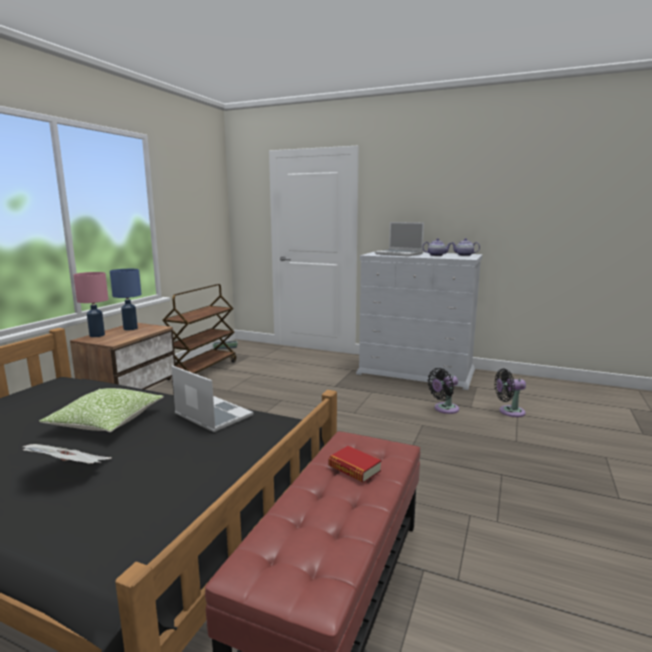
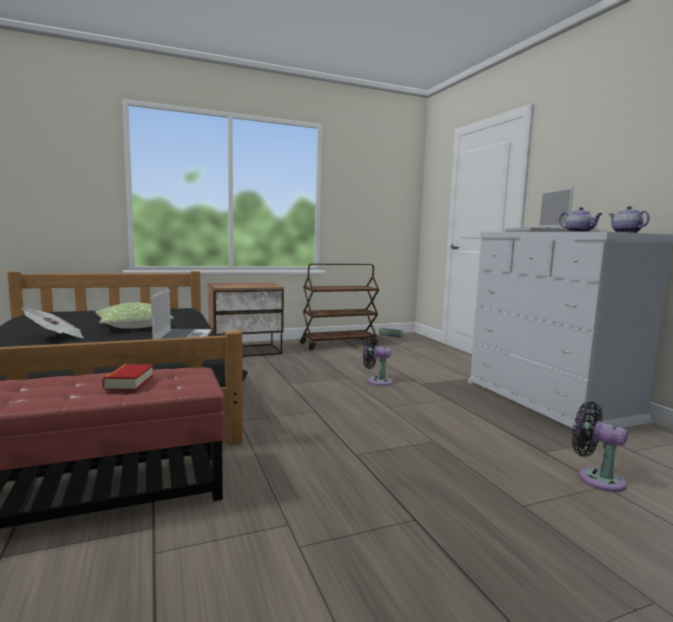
camera: 45 degrees right, 5 degrees down
pink table lamp [73,272,108,337] -> none
blue table lamp [110,269,141,330] -> none
black fan [427,368,459,414] -> black fan moved to [363,335,393,386]

